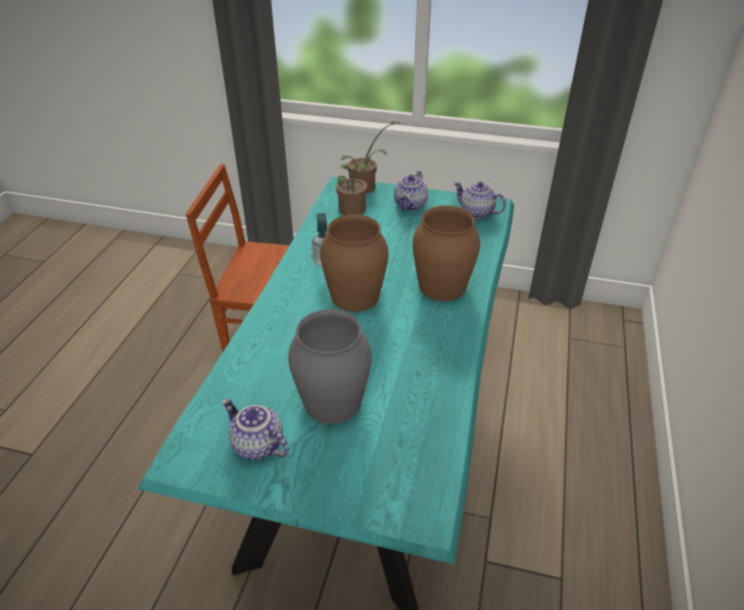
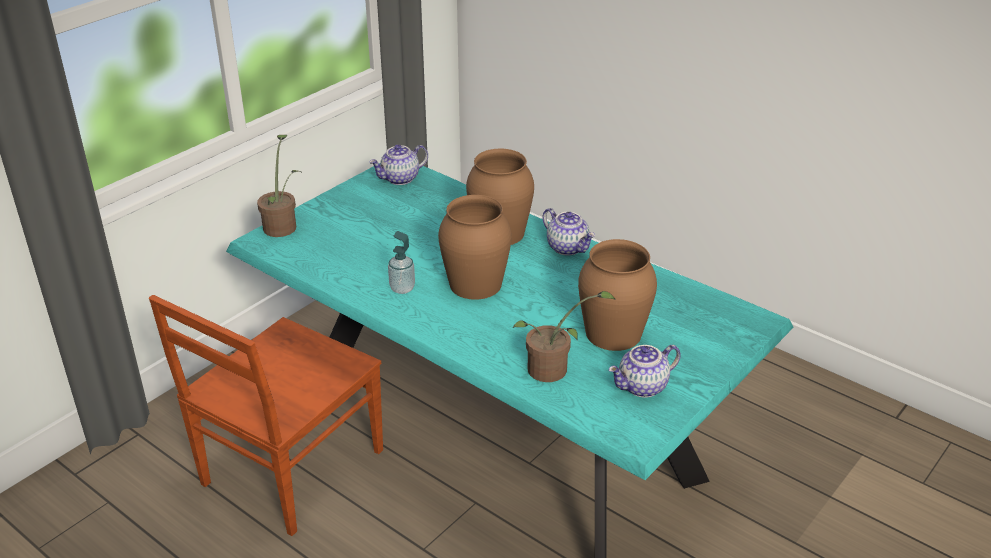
camera: 65 degrees left, 5 degrees down
grey vase [288,309,372,424] -> brown vase [578,239,657,351]
potted plant [336,163,367,215] -> potted plant moved to [513,291,616,382]
teapot [394,171,428,211] -> teapot moved to [543,208,595,256]

